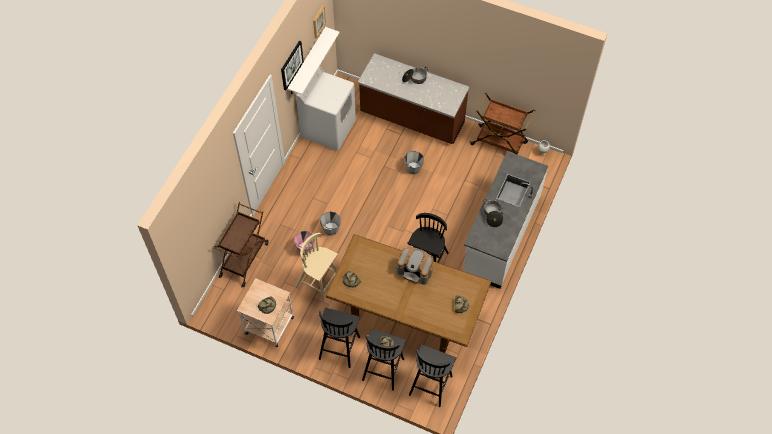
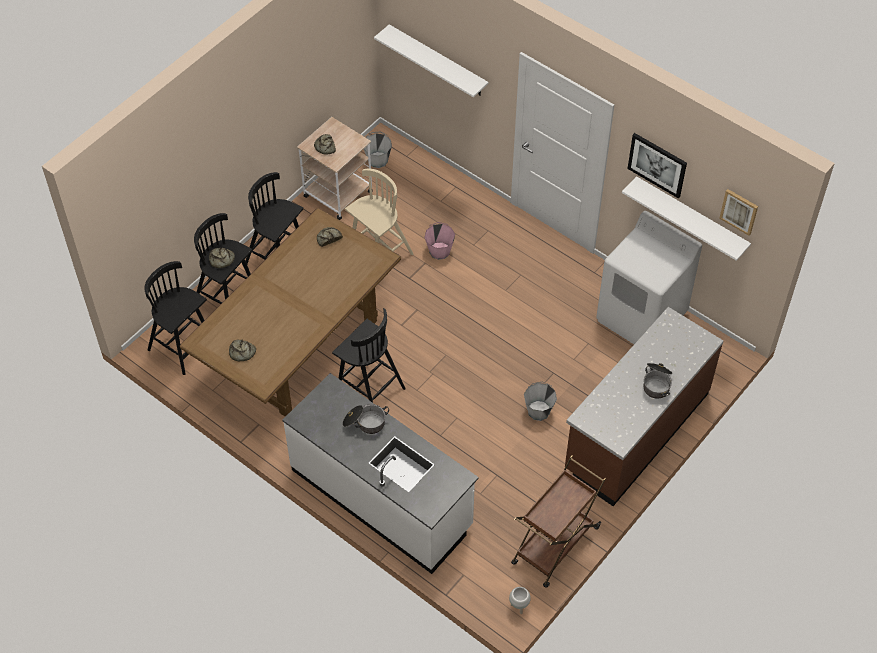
camera: 105 degrees right, 5 degrees down
brown cart [212,202,269,288] -> none
grey bucket [320,212,341,235] -> grey bucket moved to [364,132,392,168]
coffee machine [397,247,433,285] -> none
none -> white shelf [374,24,488,97]

